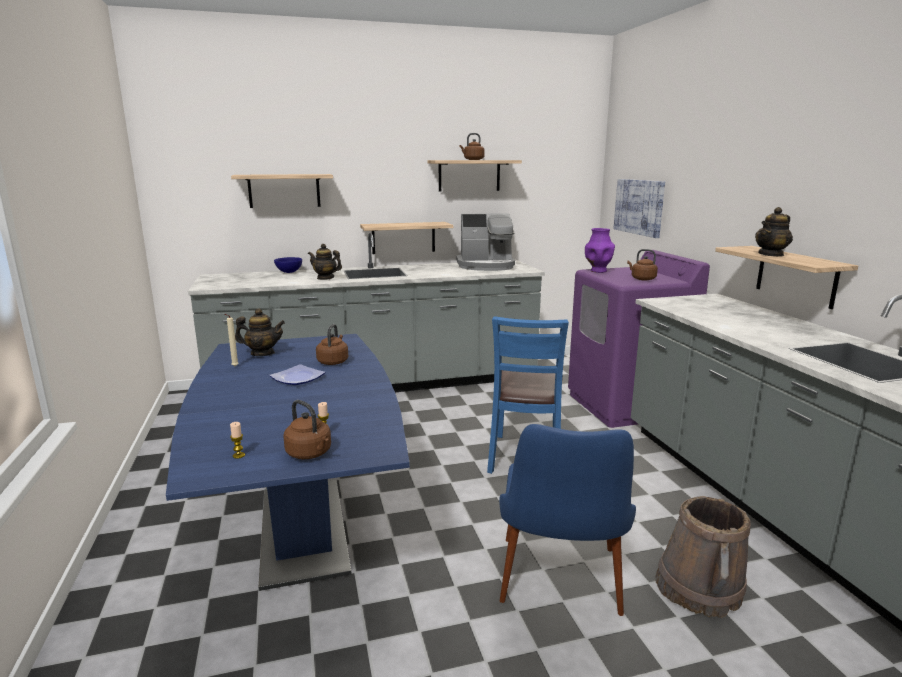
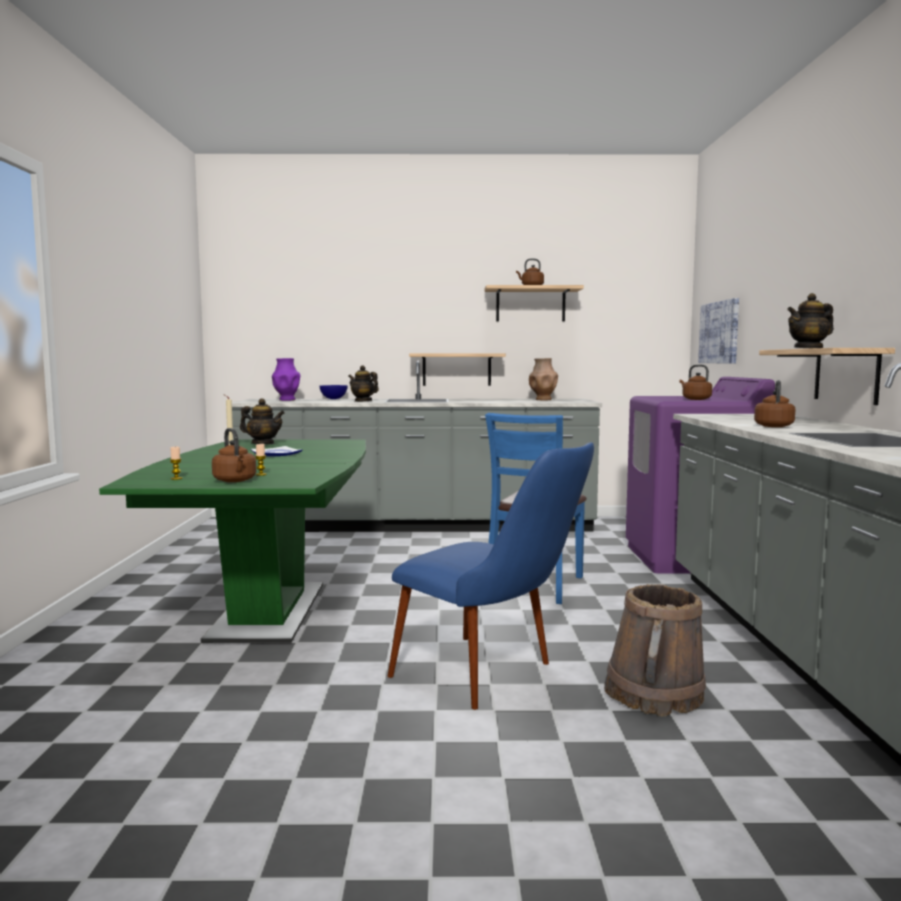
camera: 15 degrees right, 10 degrees down
blue dining table [166,334,410,591] -> green dining table [99,440,366,643]
shelf [231,174,333,208] -> none
brown kettle [316,324,348,365] -> brown kettle moved to [754,380,795,427]
coffee machine [456,214,515,271] -> brown vase [529,358,558,400]
blue chair [499,424,636,616] -> blue chair turned 75 degrees counterclockwise [388,442,594,710]
purple vase [585,228,615,273] -> purple vase moved to [272,358,300,401]

